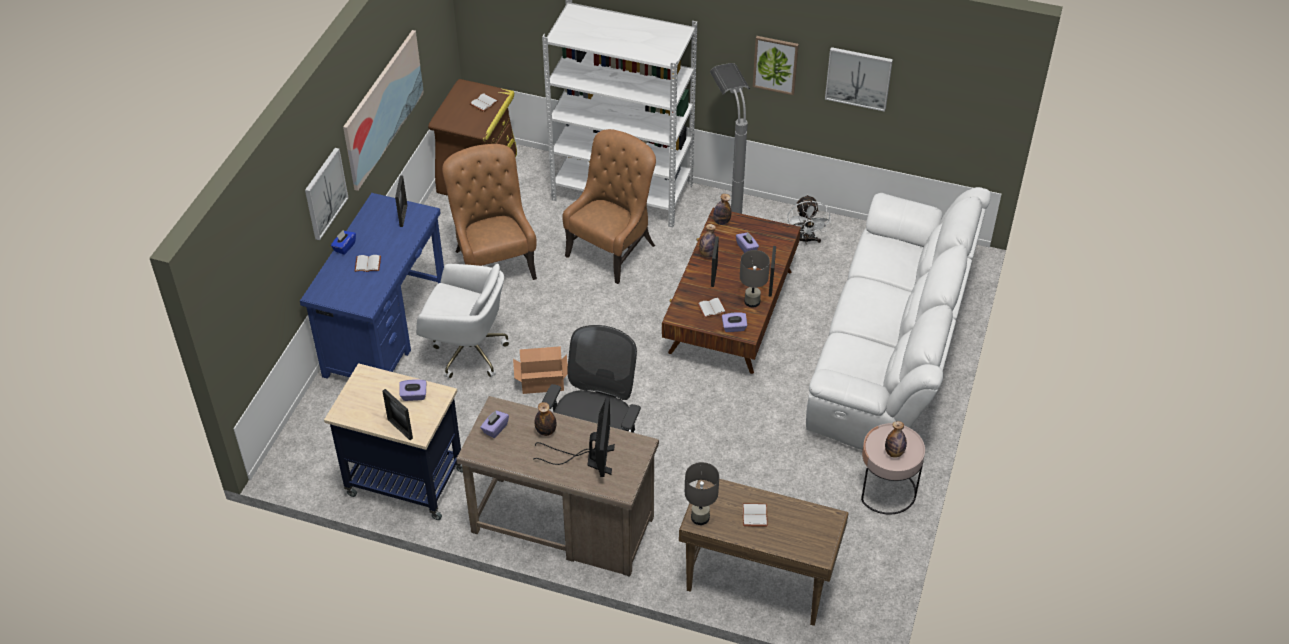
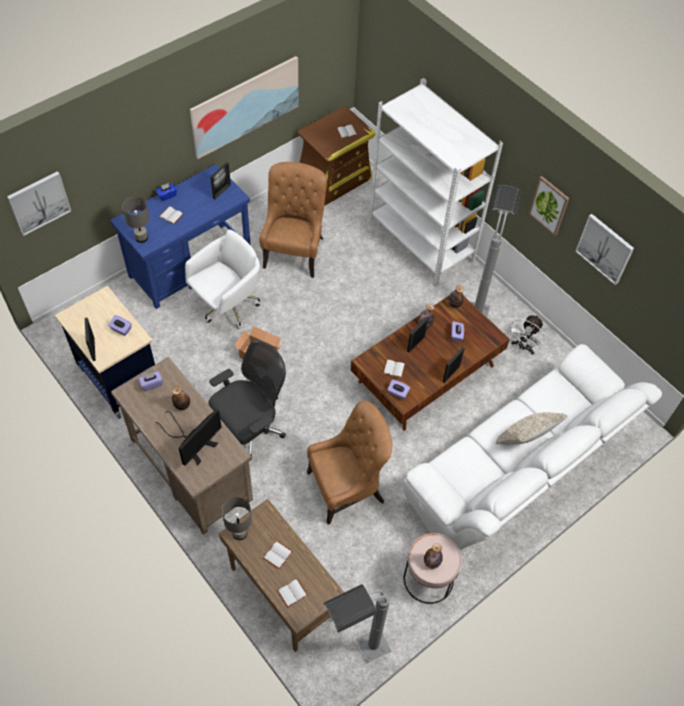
camera: 30 degrees right, 10 degrees up
picture [305,148,348,240] -> picture moved to [7,171,71,236]
white office chair [416,264,509,379] -> white office chair turned 90 degrees counterclockwise [185,230,260,329]
brown chair [562,129,656,284] -> brown chair moved to [307,401,392,525]
grey table lamp [740,250,770,307] -> grey table lamp moved to [122,197,149,243]
none -> white book [277,579,308,608]
none -> grey floor lamp [323,584,391,663]
none -> beige pillow [496,412,568,445]

